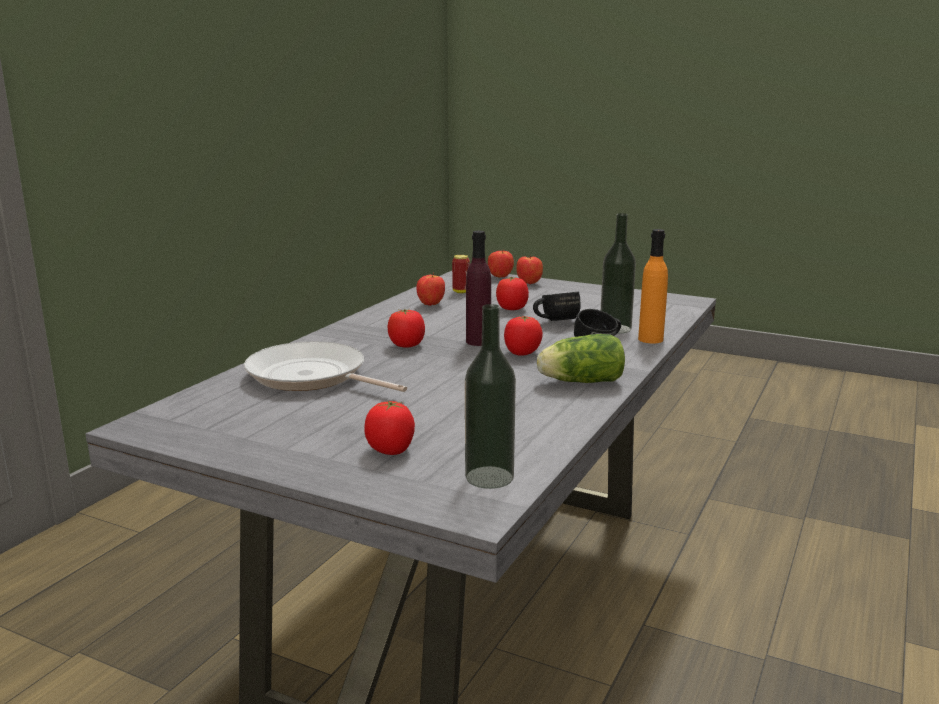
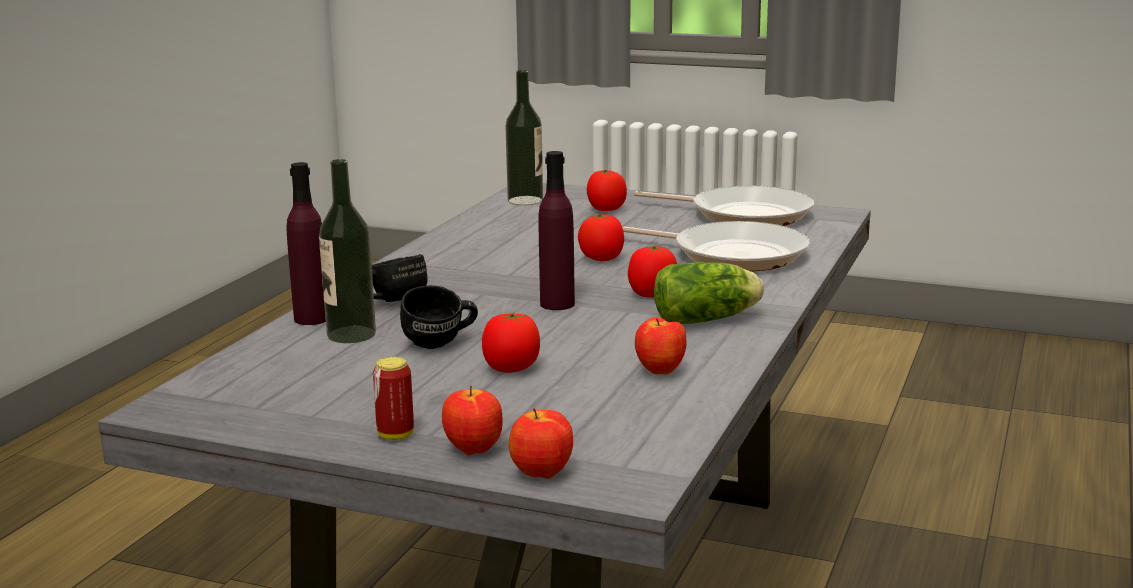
camera: 175 degrees right, 0 degrees up
can [452,255,470,293] -> can moved to [373,357,414,440]
tomato [504,316,543,356] -> tomato moved to [578,213,624,261]
lettuce [537,334,625,383] -> lettuce moved to [654,262,764,324]
orange bottle [638,229,668,343] -> purple bottle [286,162,326,325]
none -> frying pan [634,185,814,226]

